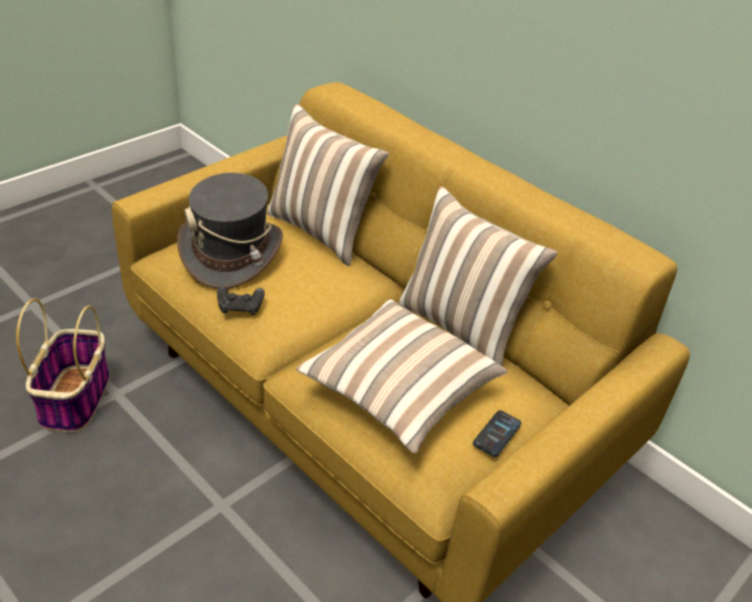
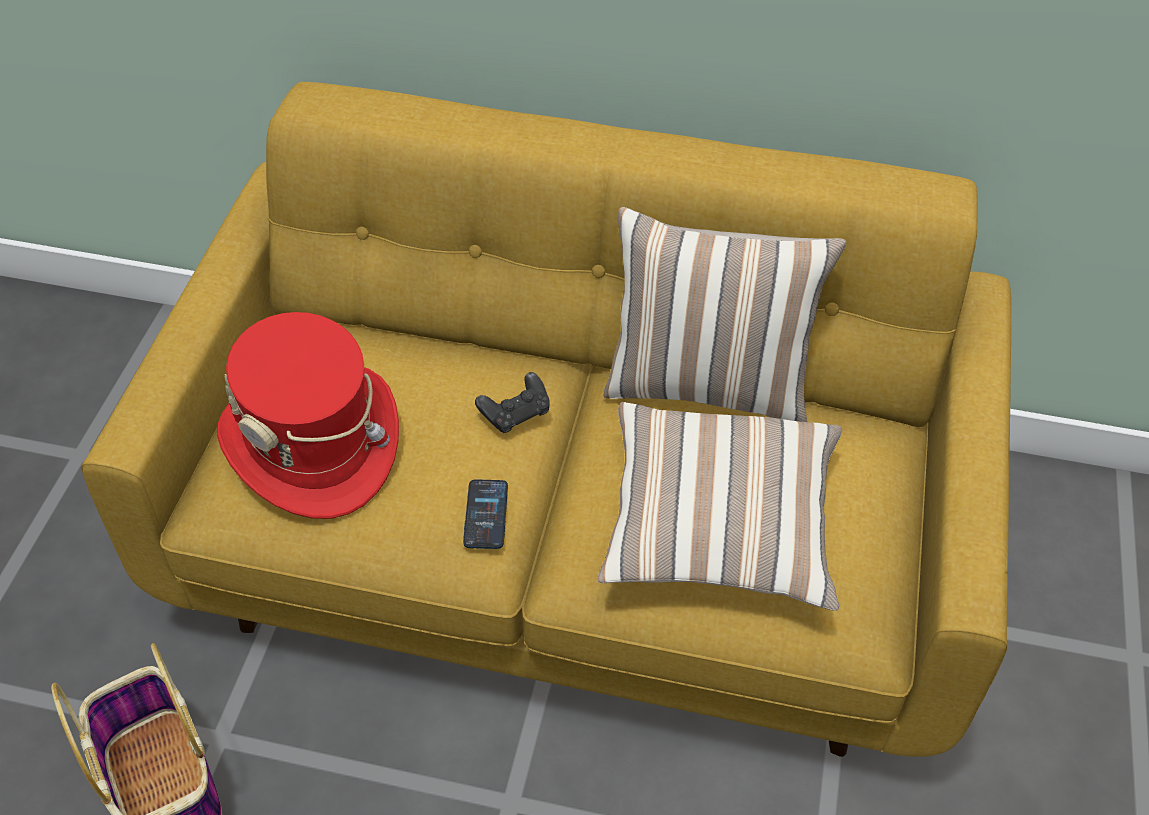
camera: 30 degrees left, 10 degrees up
grey hat [177,173,283,289] -> red hat [217,312,399,519]
black game controller [217,285,265,315] -> black game controller moved to [475,372,549,433]
pillow [267,104,389,266] -> none
phone [473,410,521,457] -> phone moved to [463,479,508,549]

